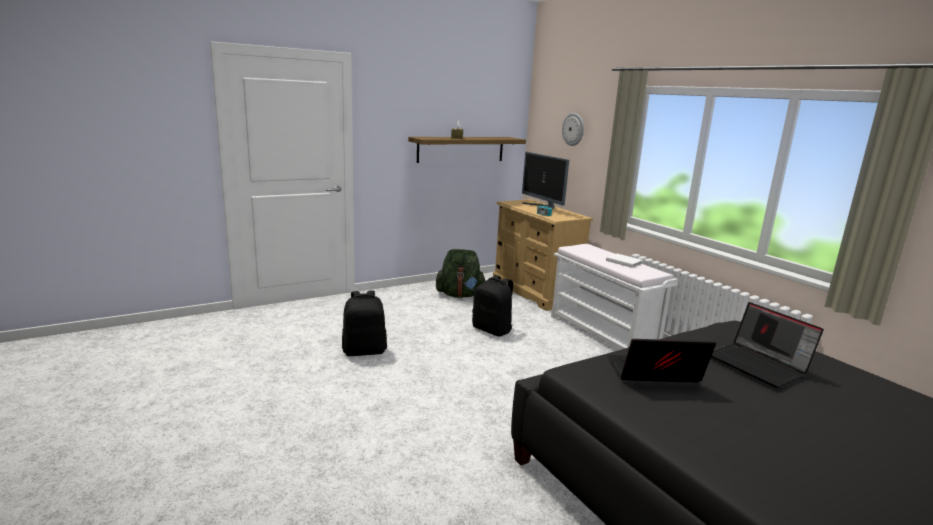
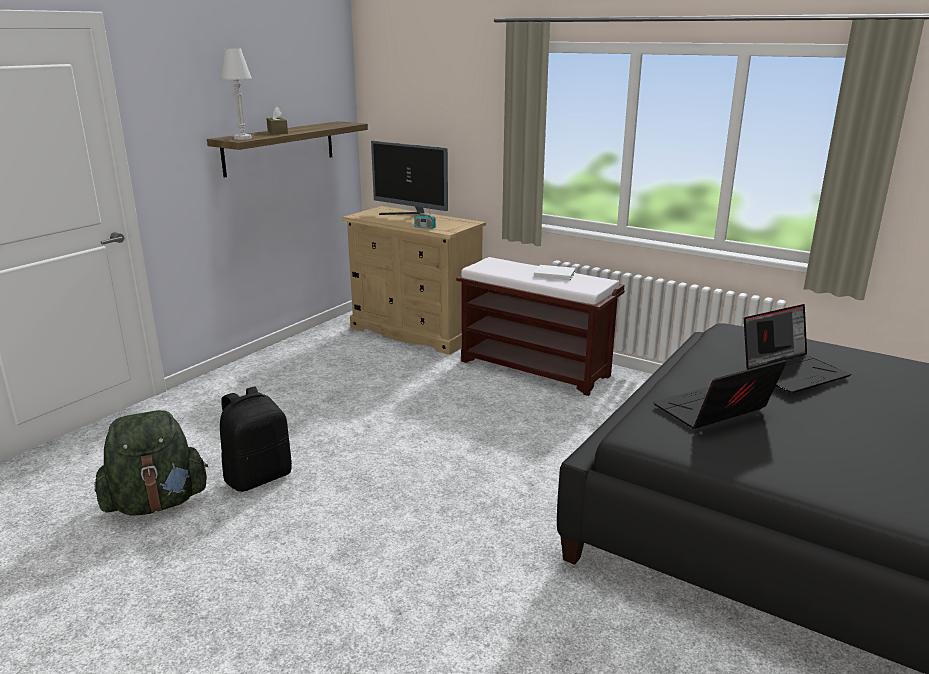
camera: 25 degrees left, 5 degrees up
green backpack [436,249,486,298] -> green backpack moved to [94,410,208,516]
black backpack [472,275,513,337] -> none
white bench [551,244,678,350] -> brown bench [456,257,624,396]
wall clock [562,113,584,146] -> none
laptop [711,302,824,388] -> laptop turned 60 degrees counterclockwise [744,304,851,393]
none -> white table lamp [220,48,252,140]

